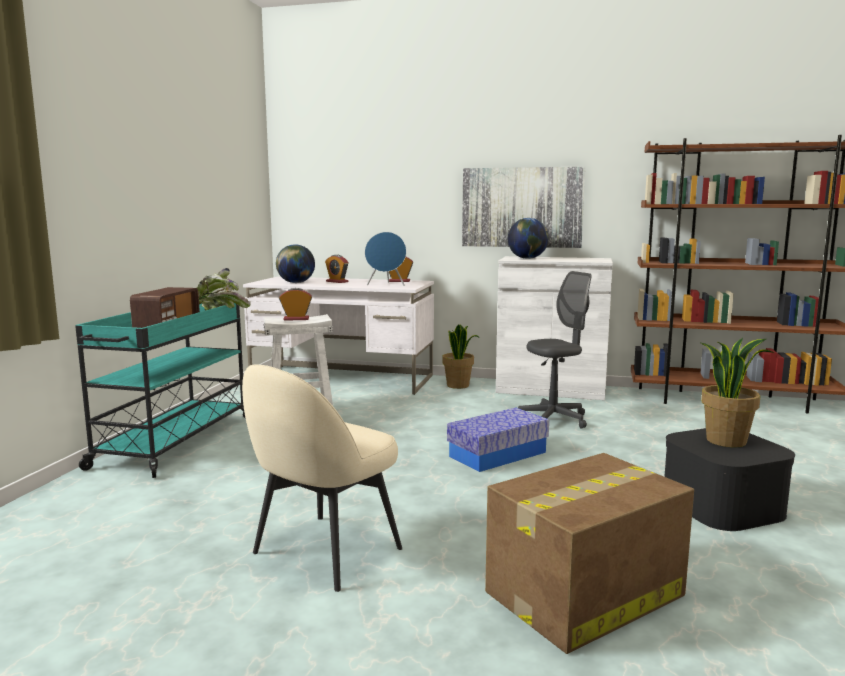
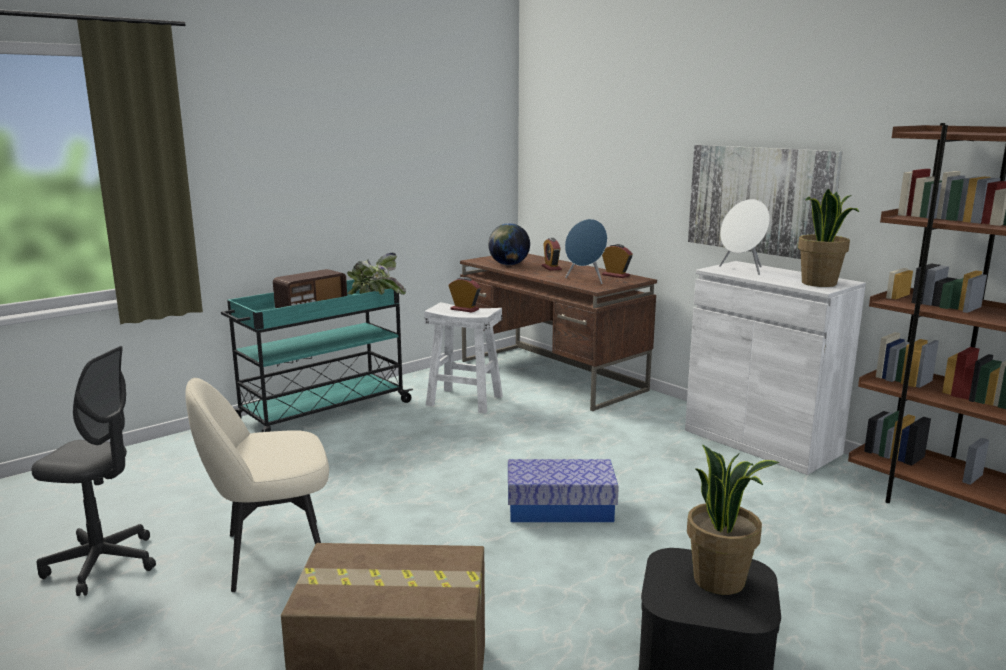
camera: 35 degrees right, 5 degrees up
white desk [243,277,434,395] -> brown desk [460,254,657,411]
potted plant [443,324,479,389] -> potted plant moved to [798,189,859,287]
globe [508,218,549,259] -> white speaker [719,199,770,275]
grey office chair [518,271,592,429] -> grey office chair moved to [32,346,156,596]

